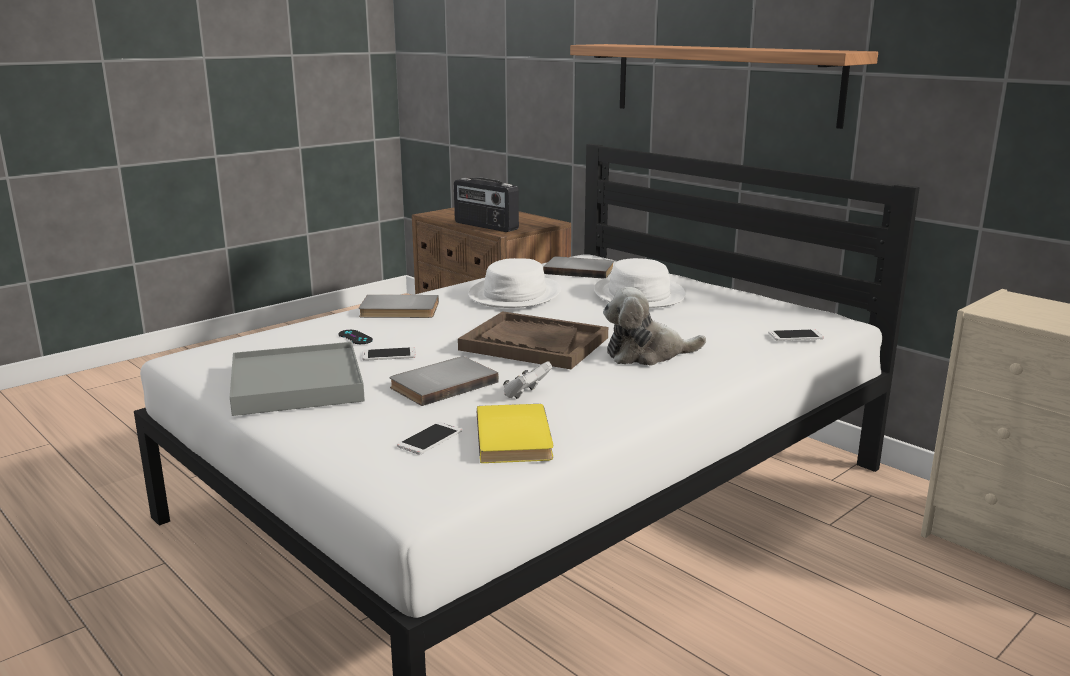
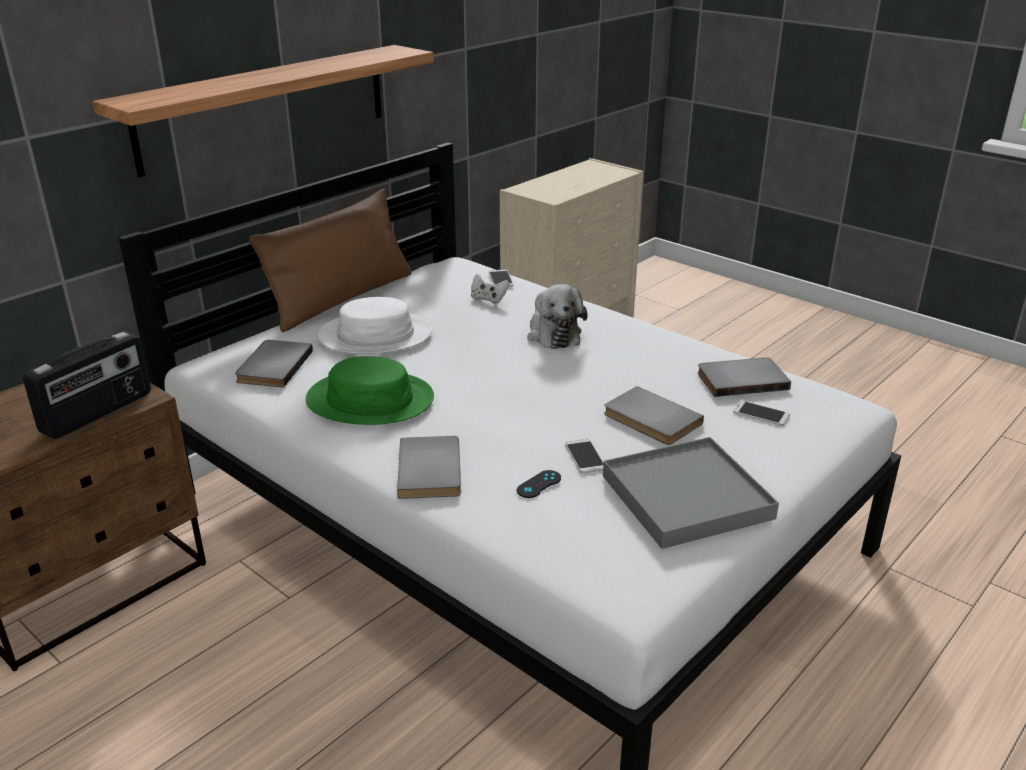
camera: 95 degrees left, 10 degrees up
brown tray [458,311,608,369] -> none
white hat [468,258,561,308] -> green hat [306,356,434,425]
yellow book [477,404,553,463] -> grey book [697,357,791,397]
white game controller [503,361,552,399] -> white game controller moved to [471,274,510,304]
none -> brown pillow [249,189,412,332]

